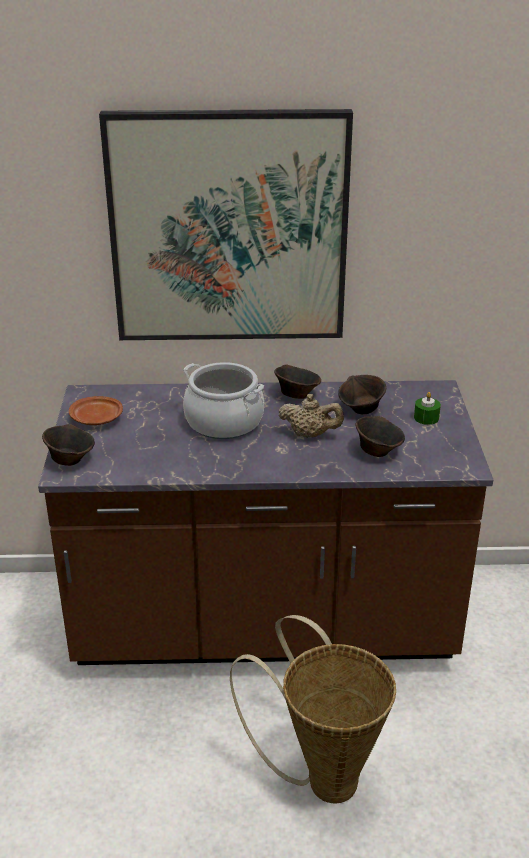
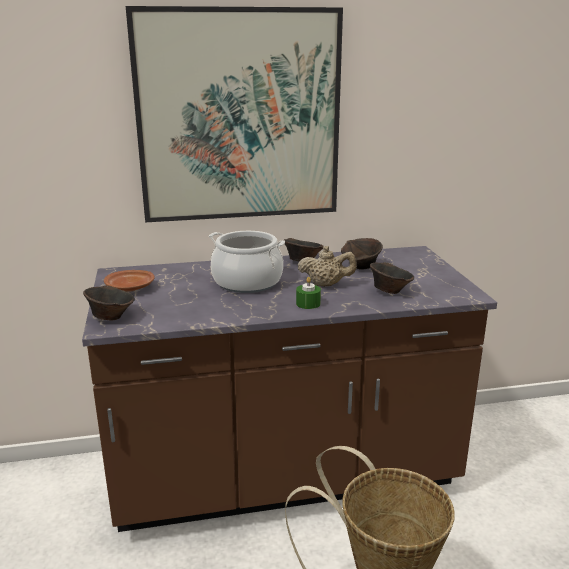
camera: 10 degrees left, 10 degrees down
green candle [414,392,441,425] -> green candle moved to [296,277,321,309]

